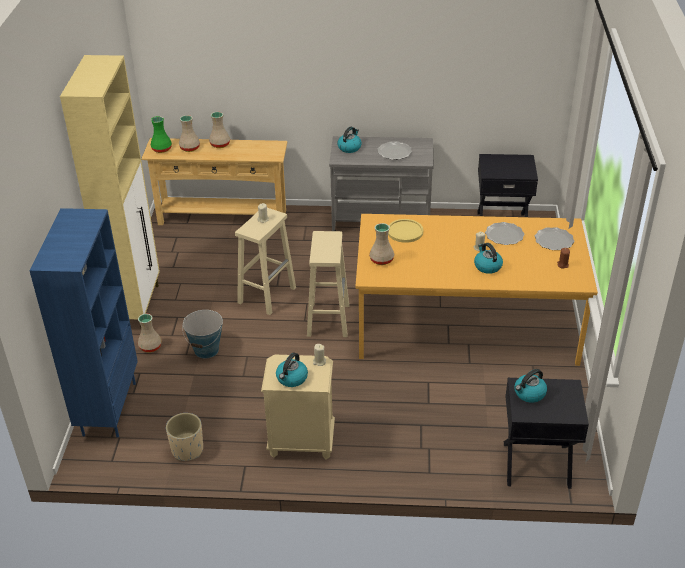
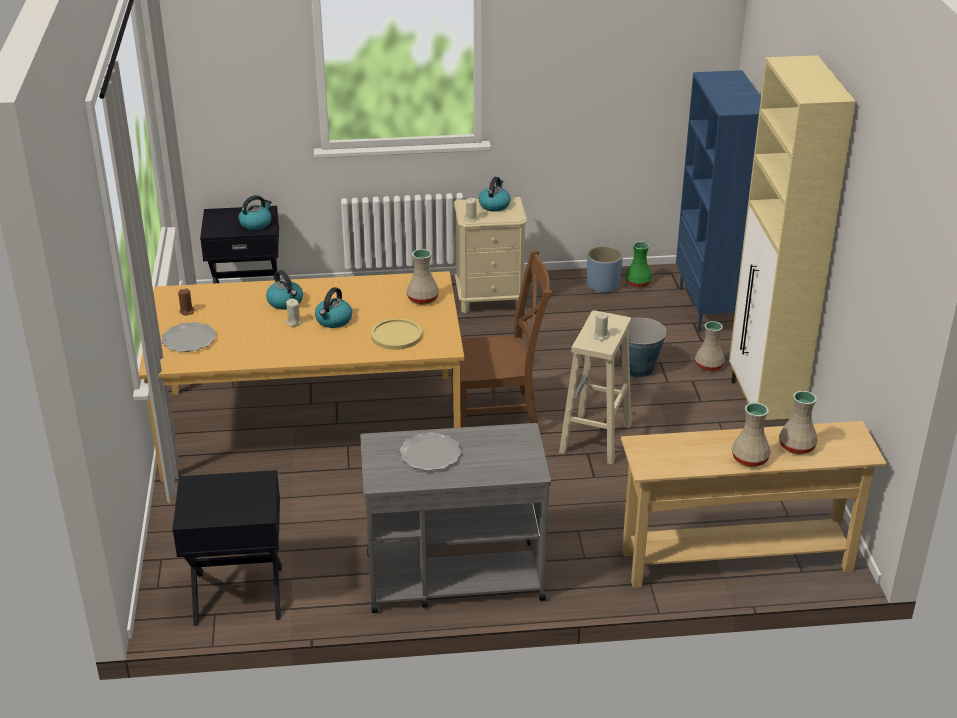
camera: 170 degrees right, 5 degrees down
green vase [151,116,172,153] -> green vase moved to [625,241,652,288]
beige planter [166,413,203,461] -> blue planter [587,246,623,293]
beige stool [307,231,349,337] -> brown chair [451,249,552,427]
kettle [337,127,362,153] -> kettle moved to [315,287,352,328]
plate [485,222,525,245] -> none

